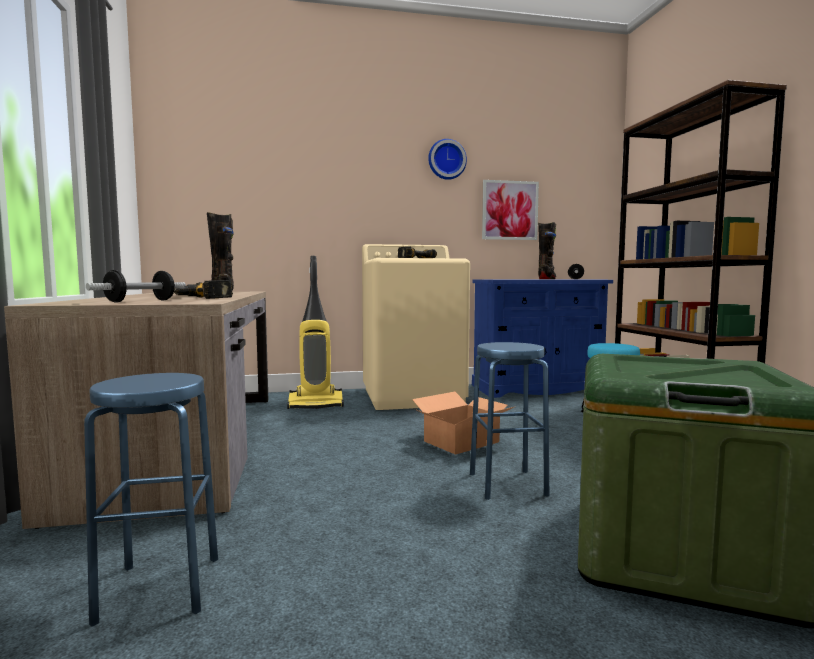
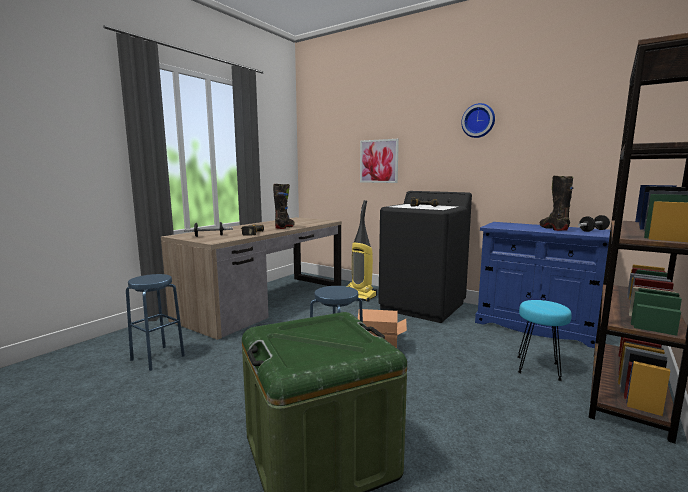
camera: 45 degrees right, 5 degrees up
beige washing machine [362,244,470,410] -> black washing machine [378,191,472,323]
picture [482,180,539,240] -> picture moved to [360,139,399,183]
black boot [538,222,556,279] -> black boot turned 75 degrees counterclockwise [540,176,574,231]

